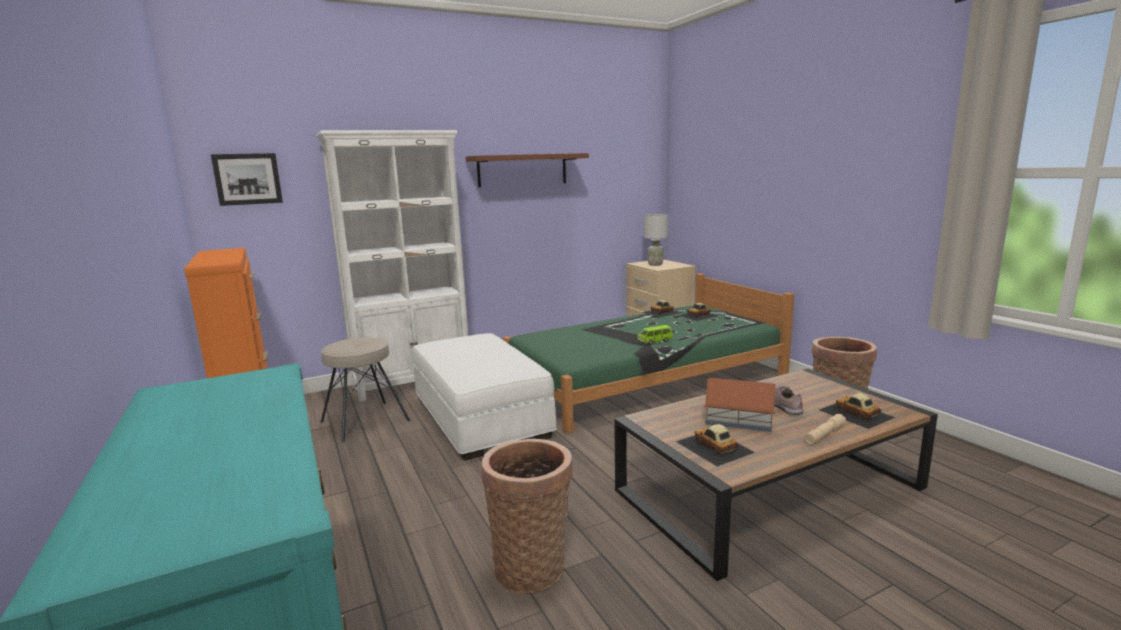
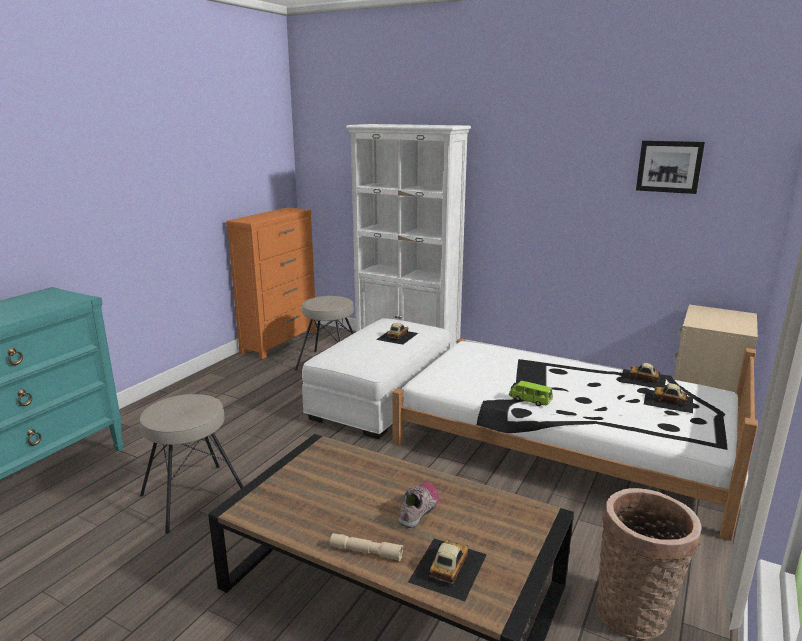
camera: 55 degrees right, 5 degrees up
picture [211,153,283,206] -> picture moved to [636,140,705,194]
brown shelf [466,153,589,187] -> none
basket [481,439,572,595] -> beige stool [140,394,243,534]
green bed [503,273,794,434] -> white bed [392,338,758,541]
grey table lamp [644,214,668,266] -> none
toy car [676,424,755,466] -> toy car moved to [376,323,418,345]
toy house [704,378,776,432] -> none

